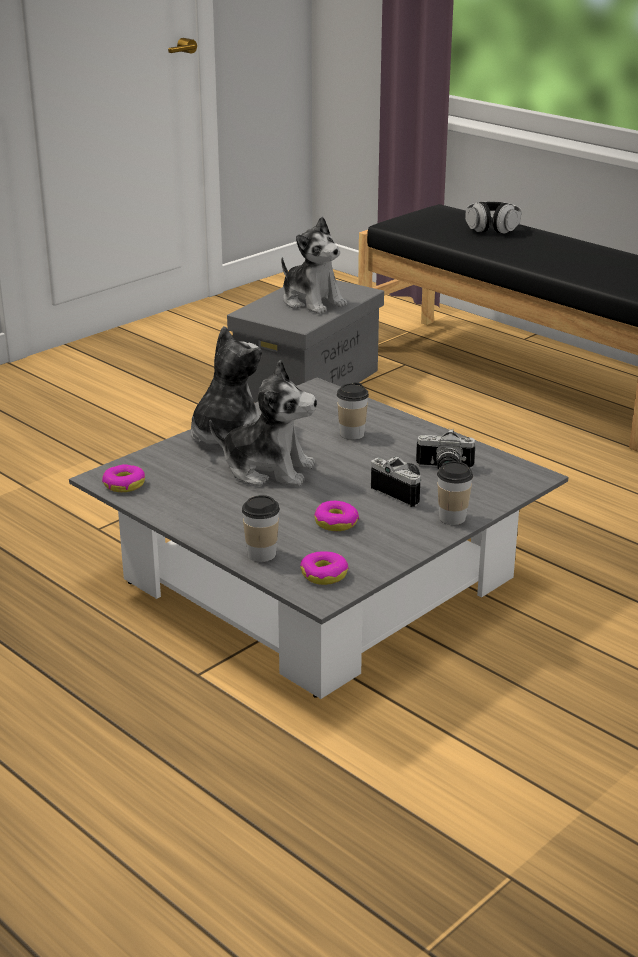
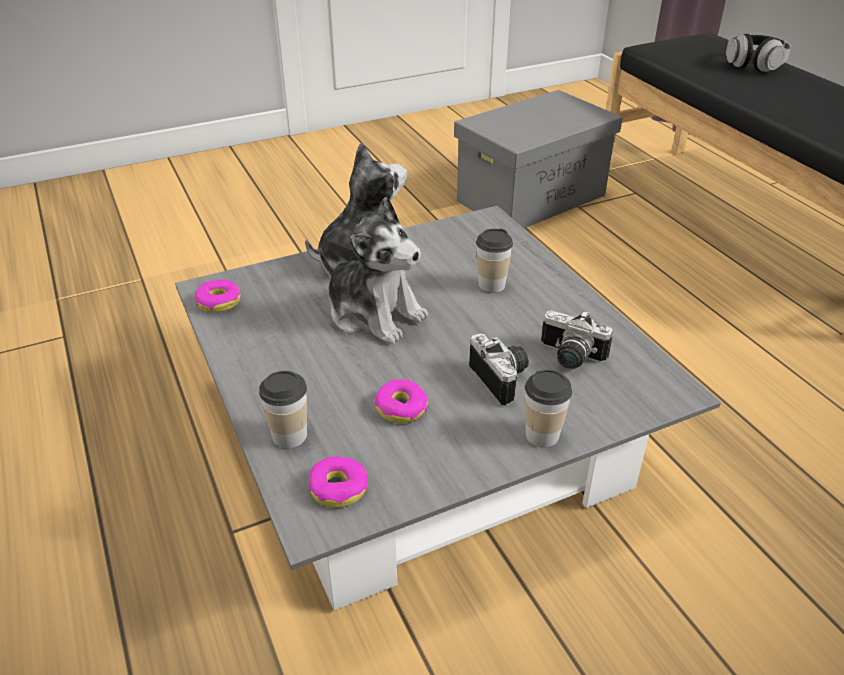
camera: 20 degrees right, 10 degrees up
plush toy [281,217,347,314] -> none

